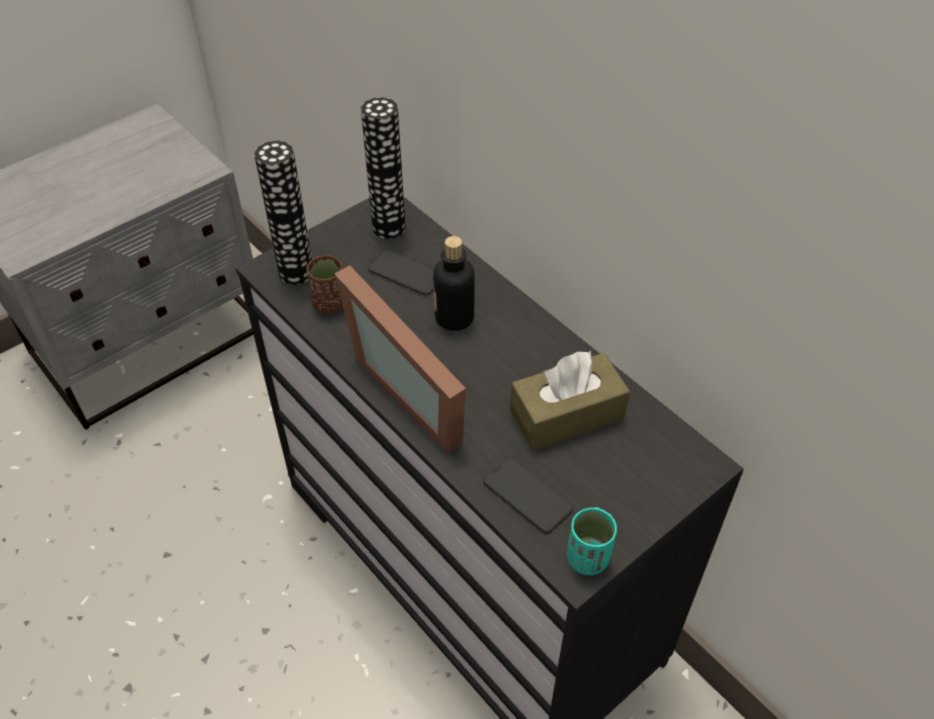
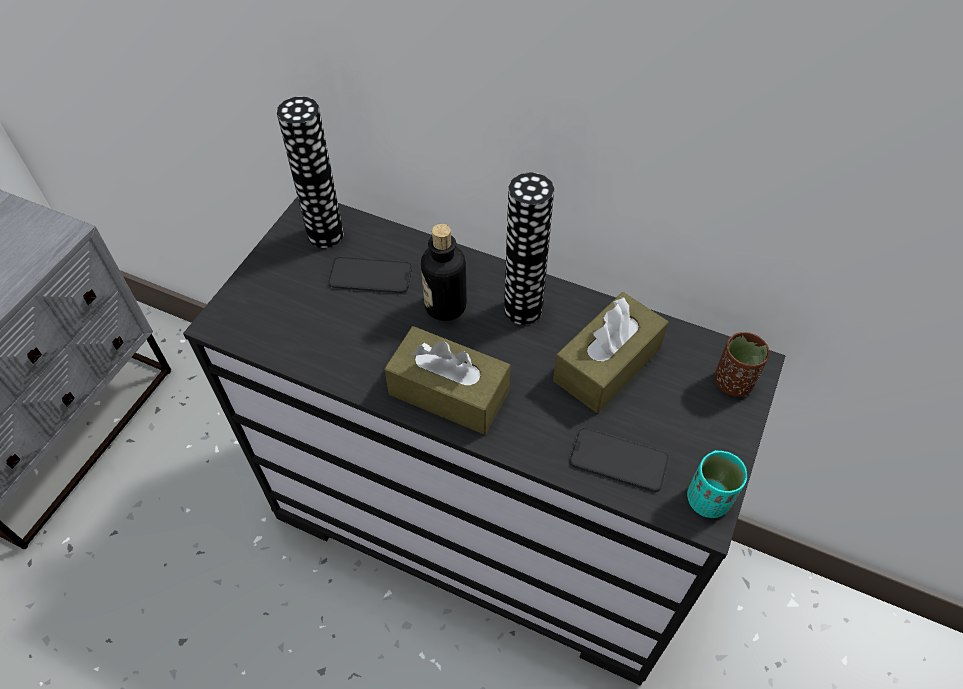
camera: 25 degrees left, 5 degrees up
vase [254,141,312,285] -> vase moved to [504,173,554,325]
brown cup [307,255,343,314] -> brown cup moved to [714,332,770,396]
picture frame [334,265,466,453] -> brown tissue box [384,326,511,435]

